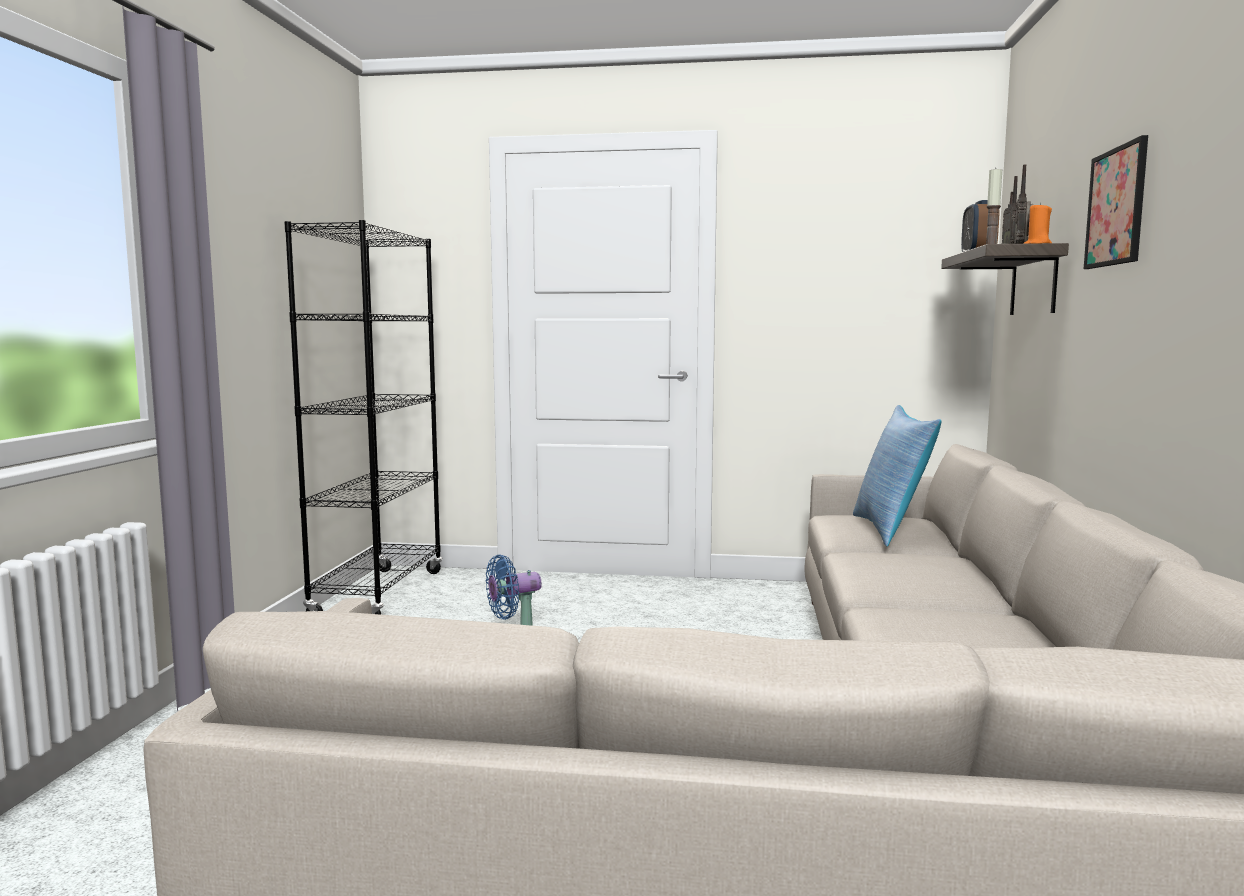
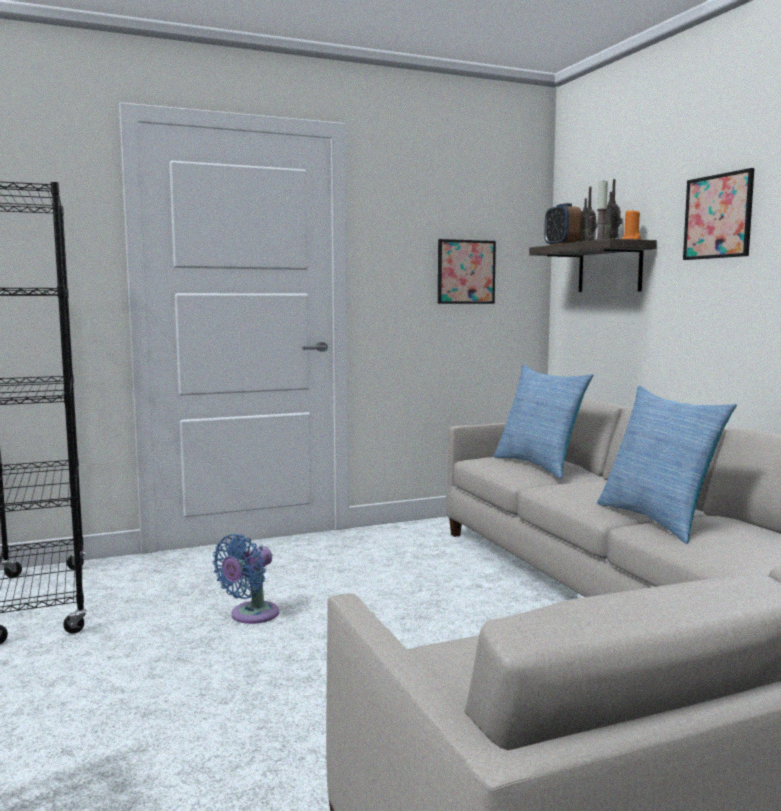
camera: 30 degrees left, 0 degrees up
none -> picture [438,239,496,304]
none -> pillow [597,386,737,544]

